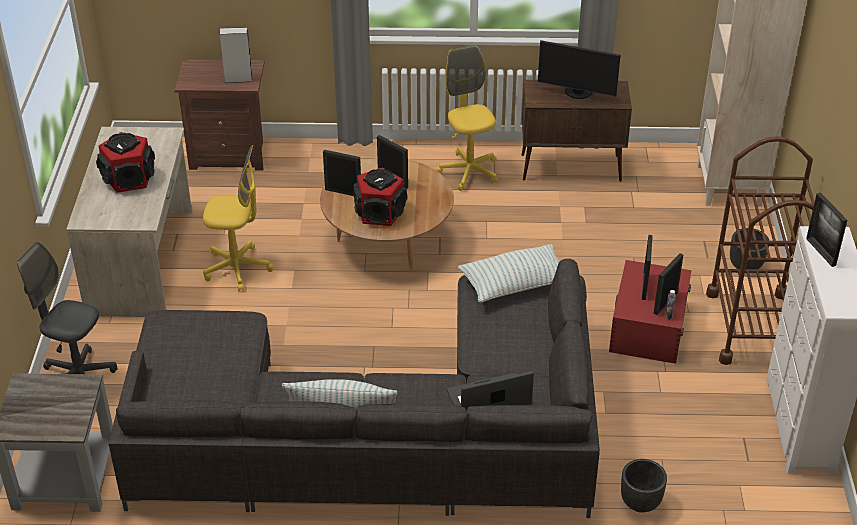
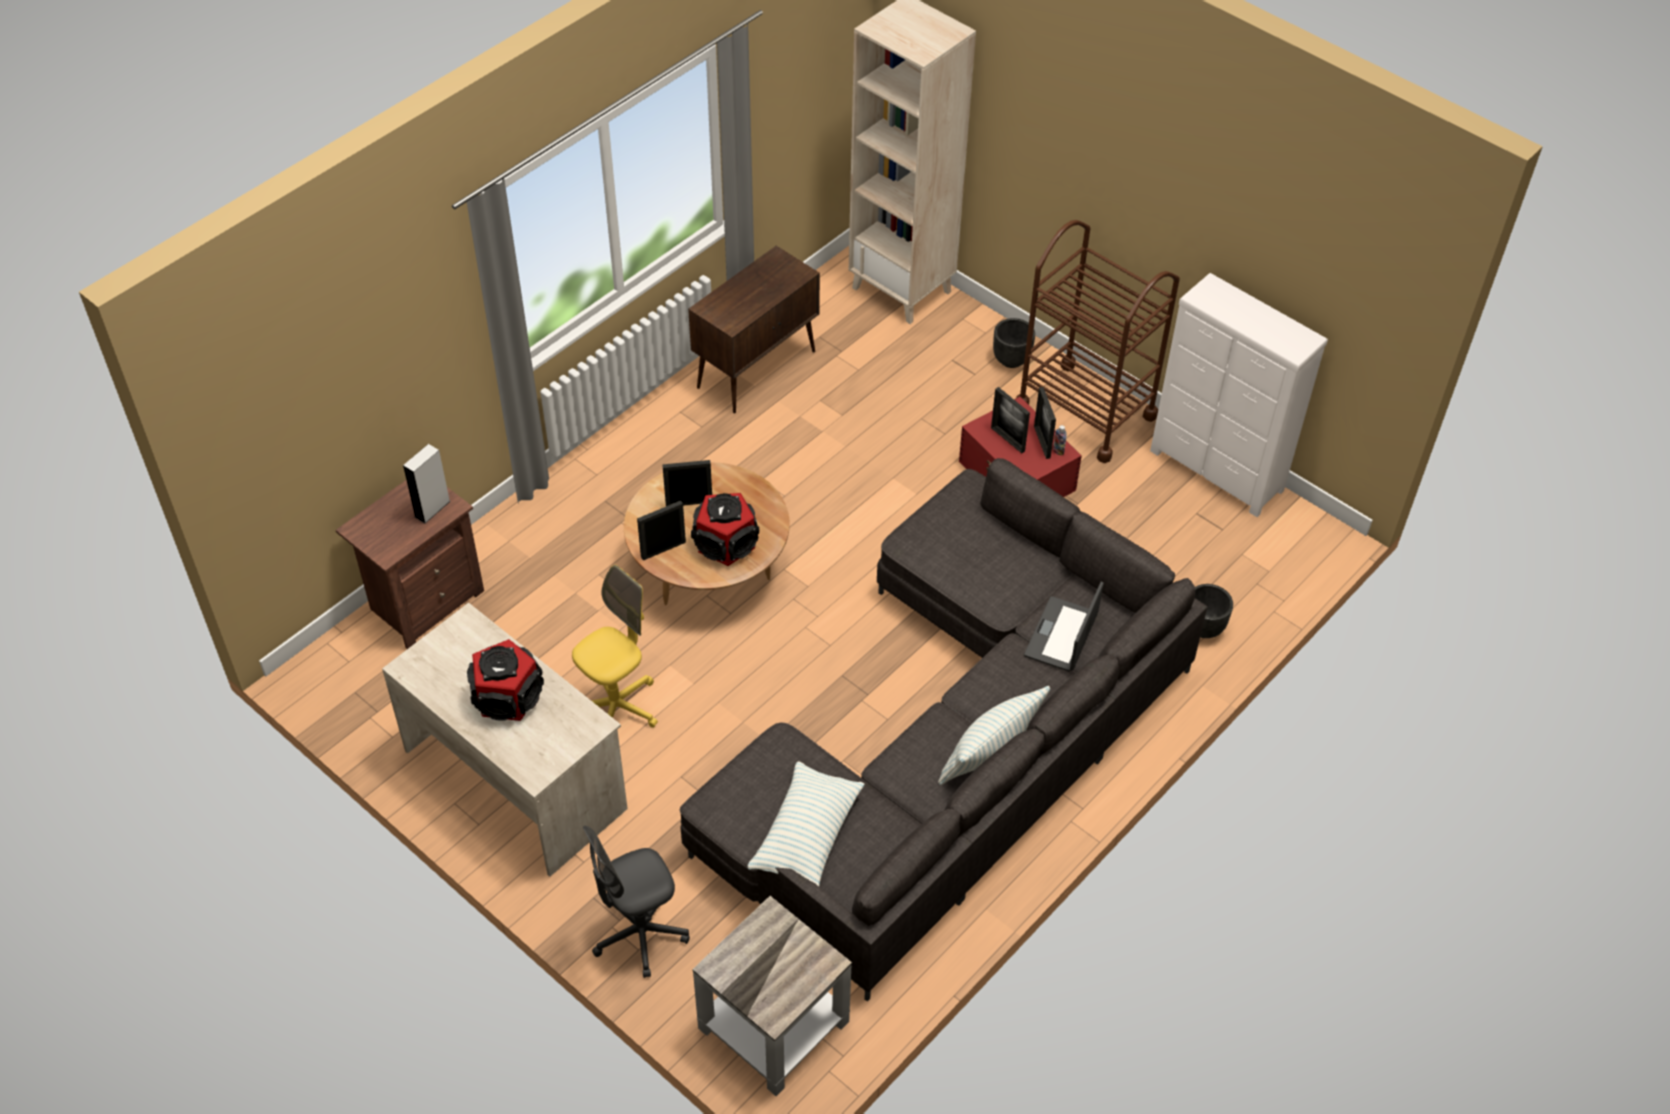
camera: 50 degrees left, 10 degrees up
yellow office chair [436,45,497,191] -> none
pillow [458,244,560,303] -> pillow moved to [748,761,864,886]
monitor [538,40,621,99] -> none
picture frame [806,192,847,267] -> none

